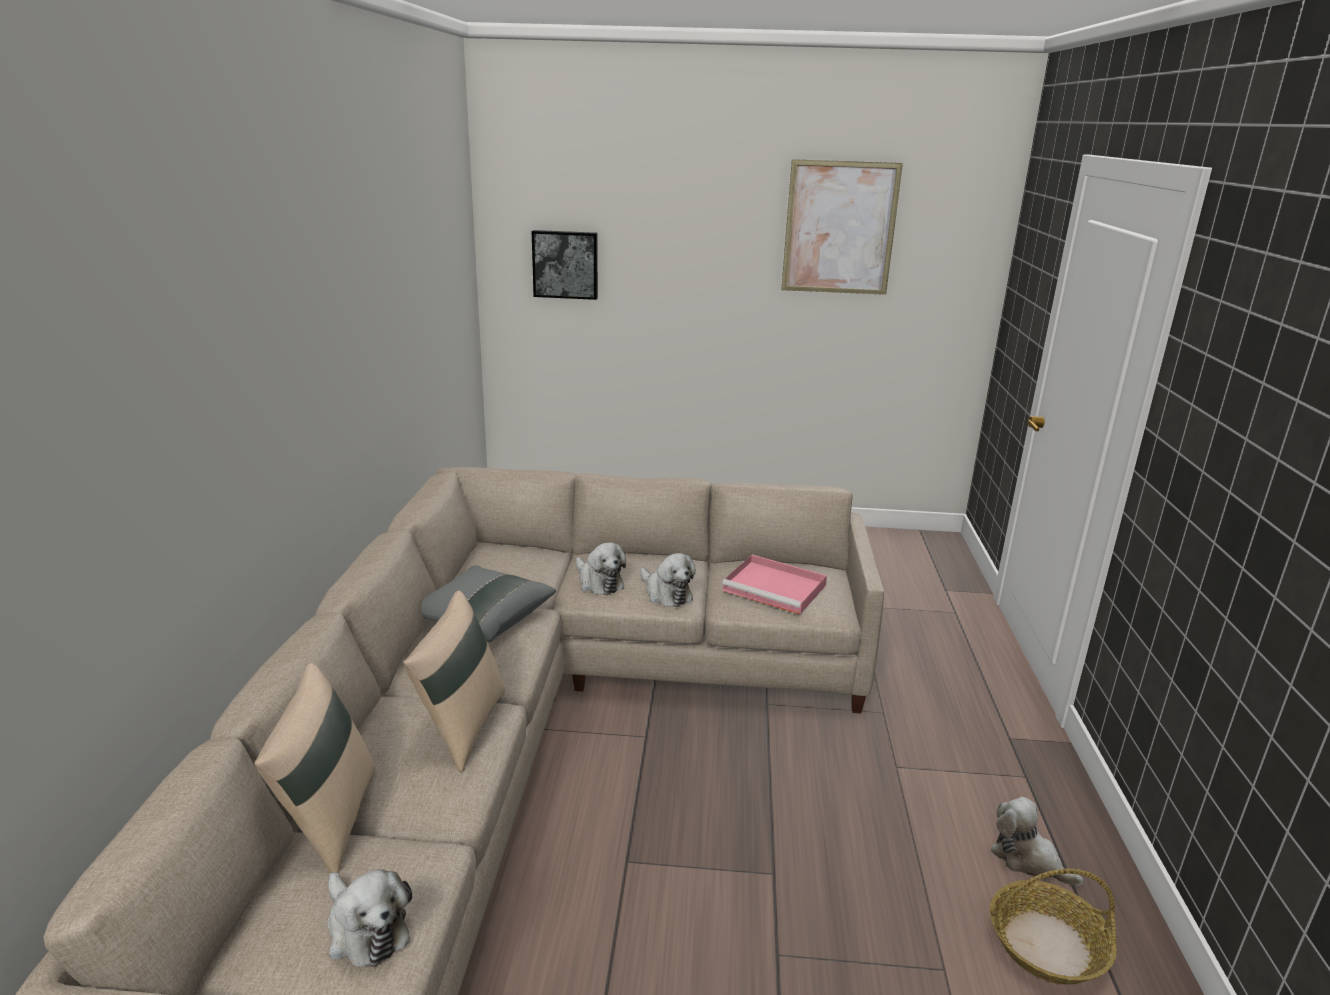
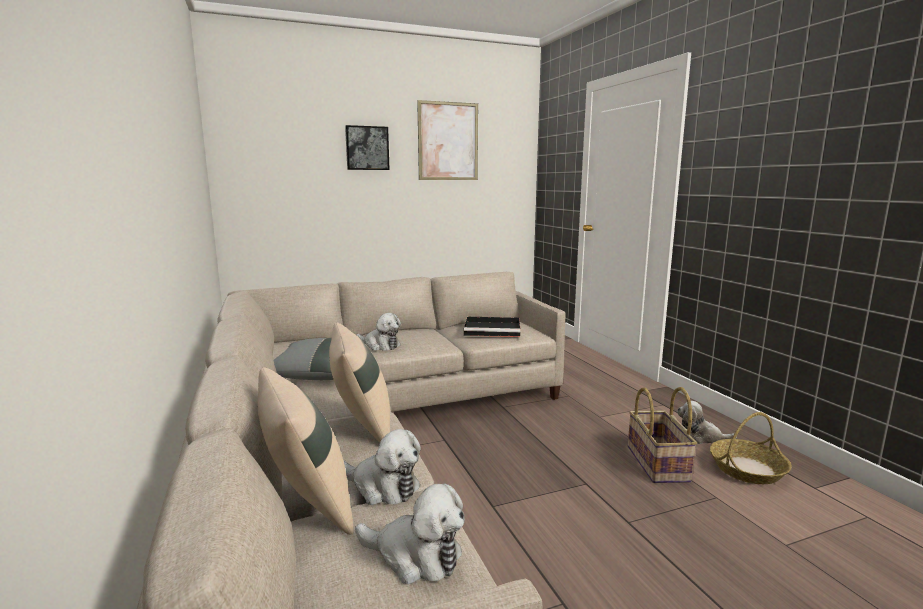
camera: 25 degrees left, 10 degrees down
picture [532,230,598,300] -> picture moved to [345,125,390,170]
plush toy [640,553,696,607] -> plush toy moved to [343,429,421,505]
pink tray [722,555,827,614] -> black tray [464,317,520,337]
none -> basket [628,387,697,483]

